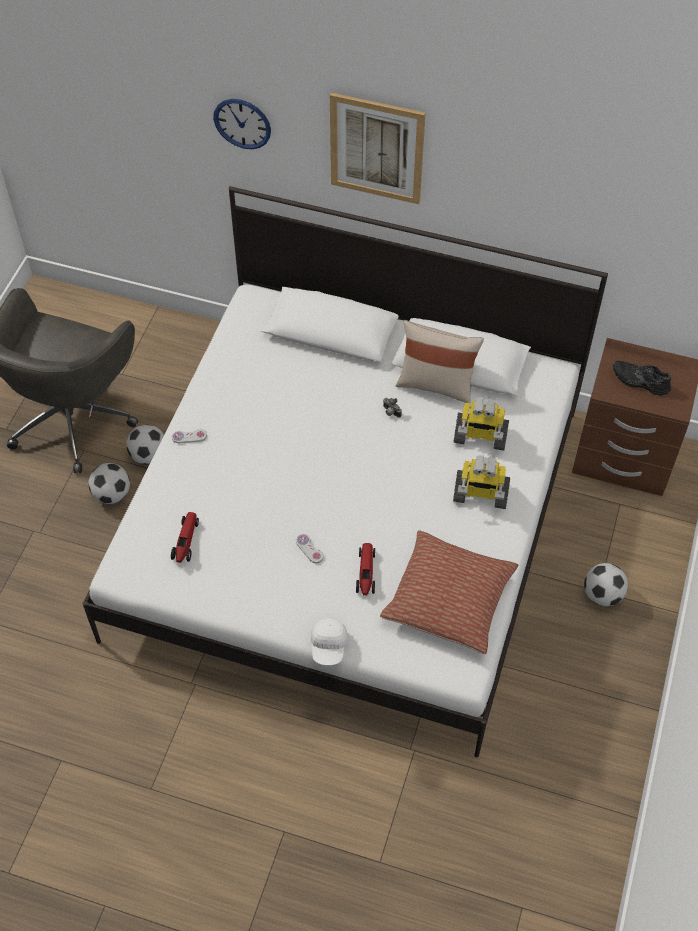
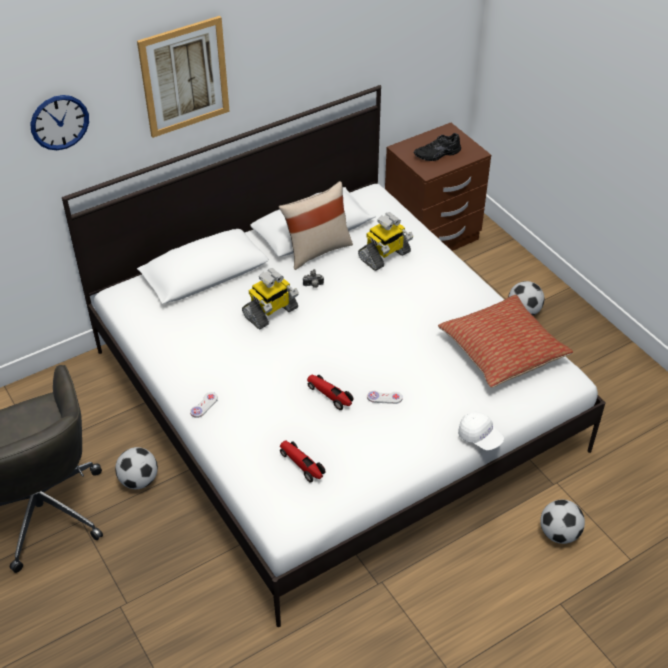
camera: 50 degrees left, 10 degrees down
football [88,463,130,504] -> football moved to [540,500,585,544]
toy car [356,543,375,596] -> toy car moved to [307,375,353,410]
toy robot [453,456,510,509] -> toy robot moved to [242,268,299,330]

